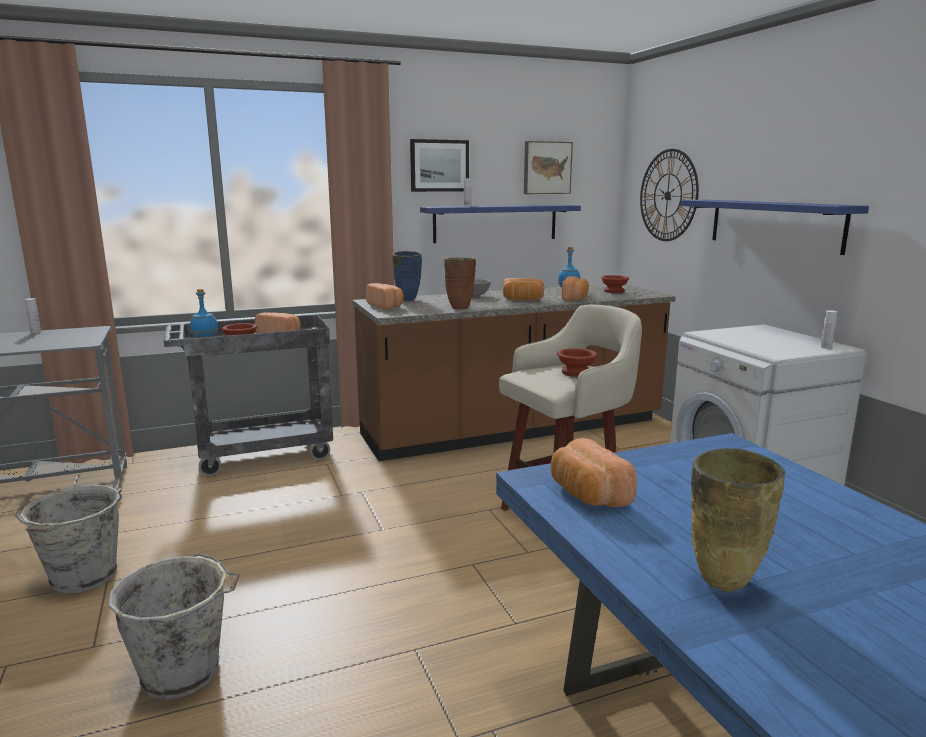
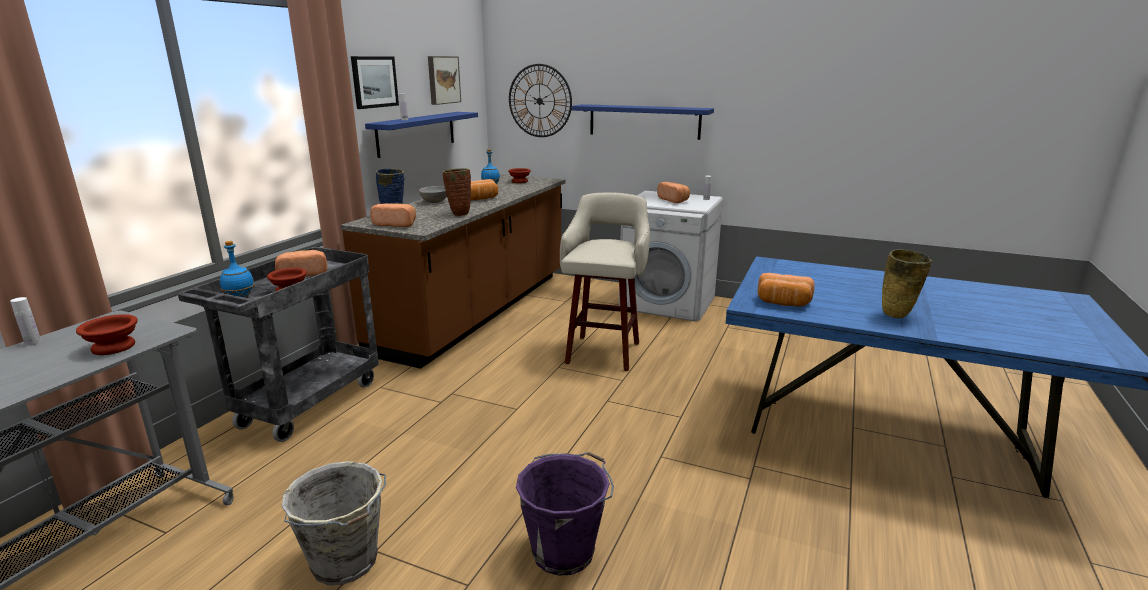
camera: 45 degrees left, 5 degrees up
grey bucket [108,554,240,699] -> purple bucket [516,452,614,576]
brown bowl [557,348,598,377] -> brown bowl moved to [76,314,138,355]
bread [562,276,589,301] -> bread moved to [657,182,690,203]

